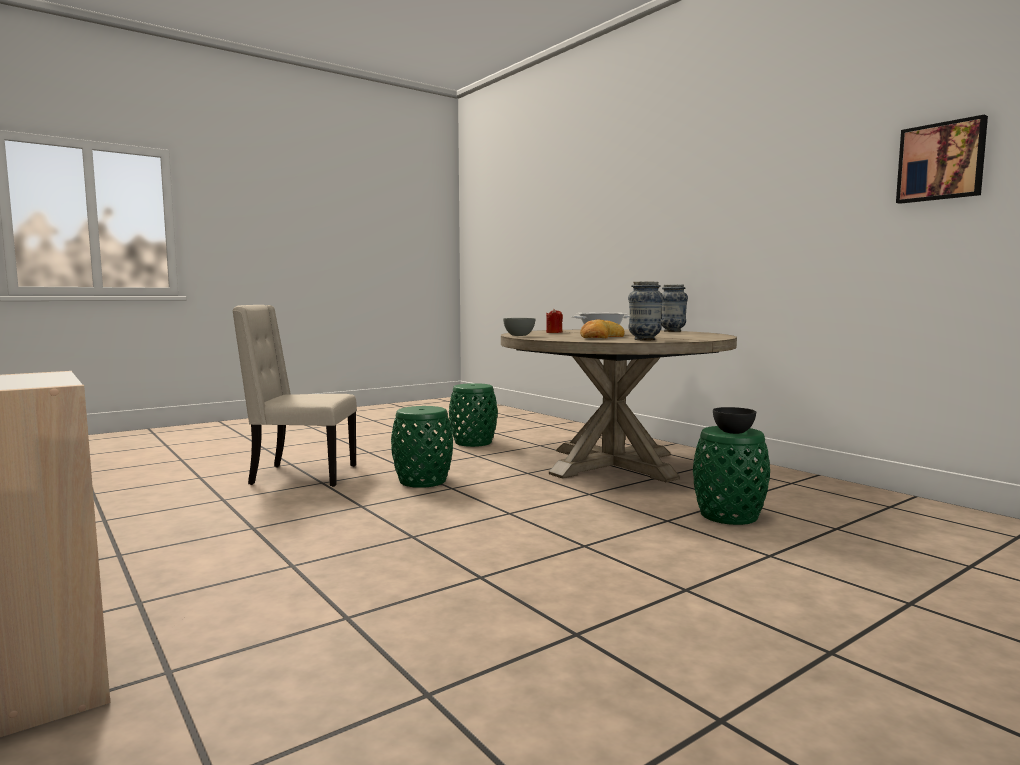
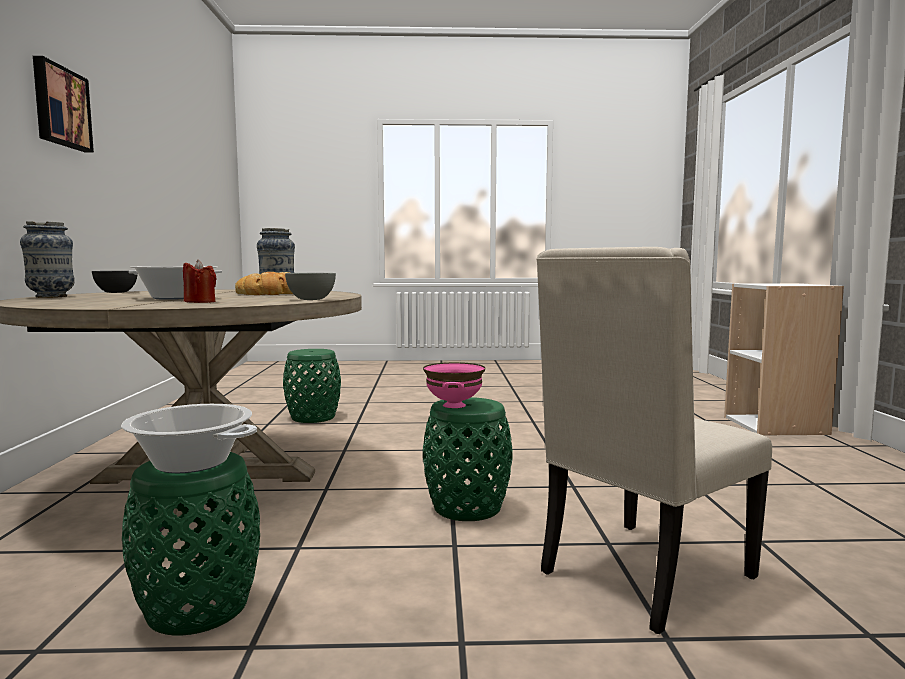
camera: 145 degrees left, 0 degrees up
beige chair [232,305,357,487] -> beige chair turned 105 degrees clockwise [536,247,772,634]
grey bowl [713,407,756,434] -> grey bowl moved to [92,271,137,293]
picture [896,115,988,204] -> picture moved to [33,56,94,152]
none -> cooking pot [121,404,257,473]
none -> pink bowl [423,362,485,408]

